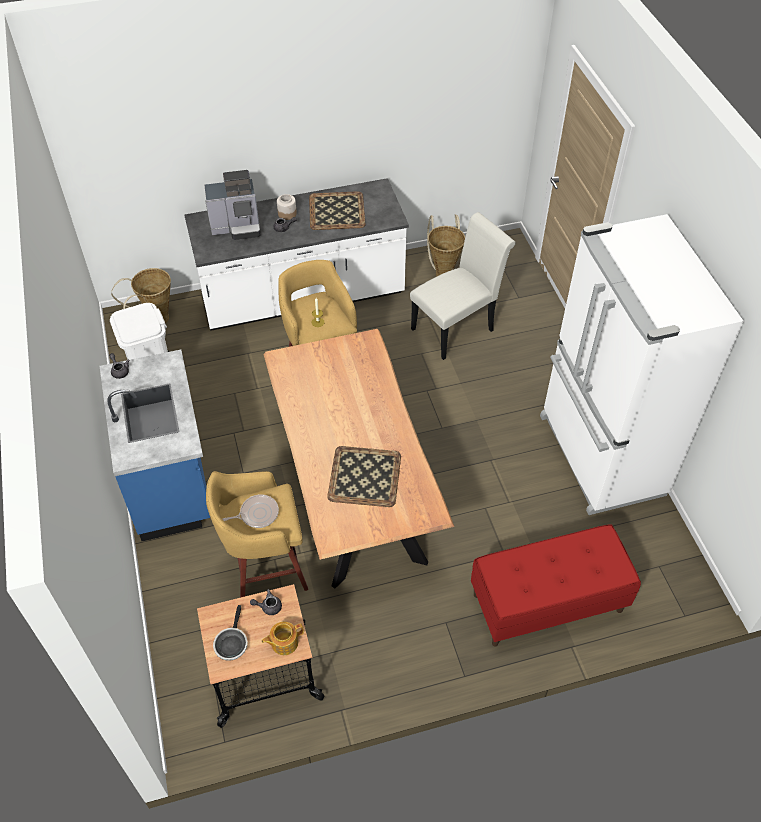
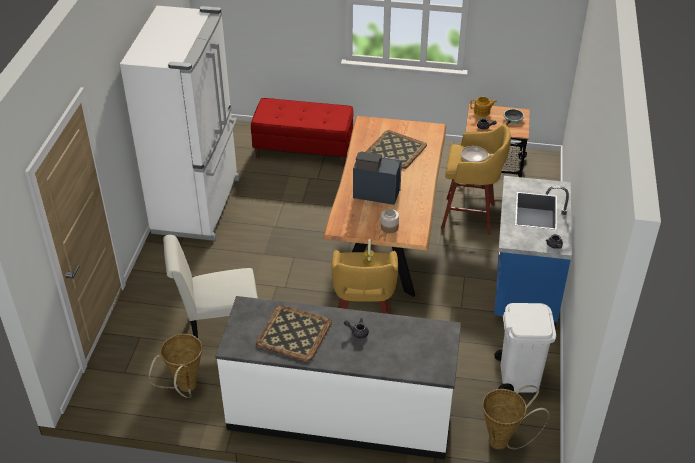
camera: 155 degrees left, 10 degrees down
coffee machine [204,170,261,240] -> coffee machine moved to [353,151,402,205]
jar [277,194,297,220] -> jar moved to [381,209,399,233]

